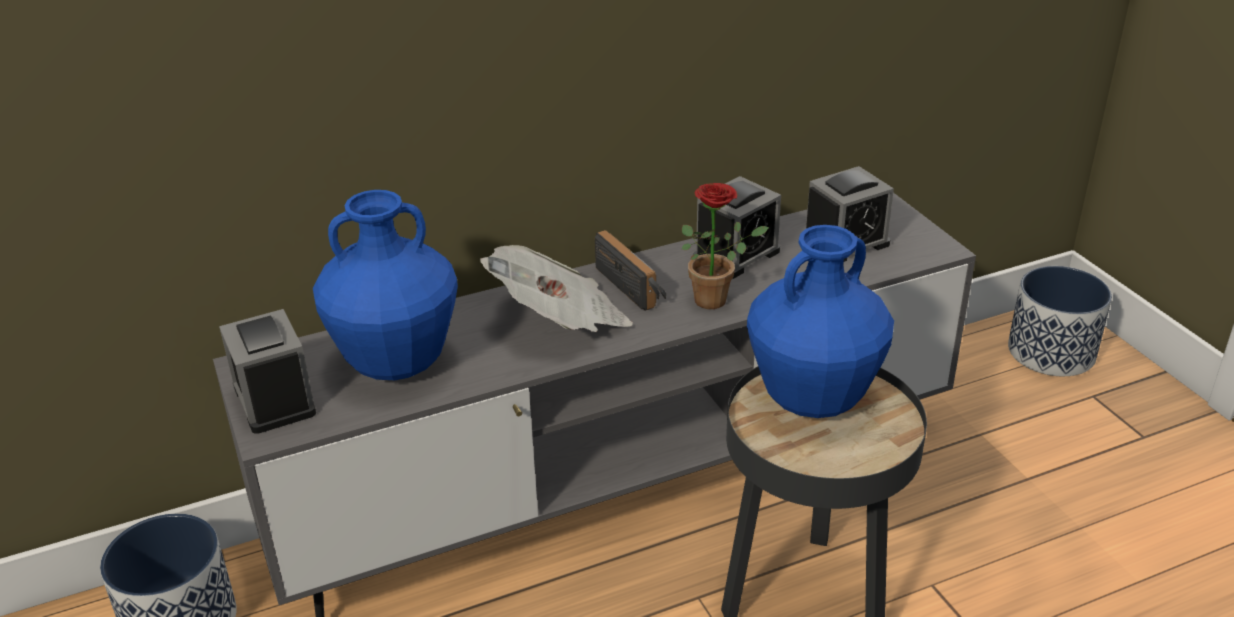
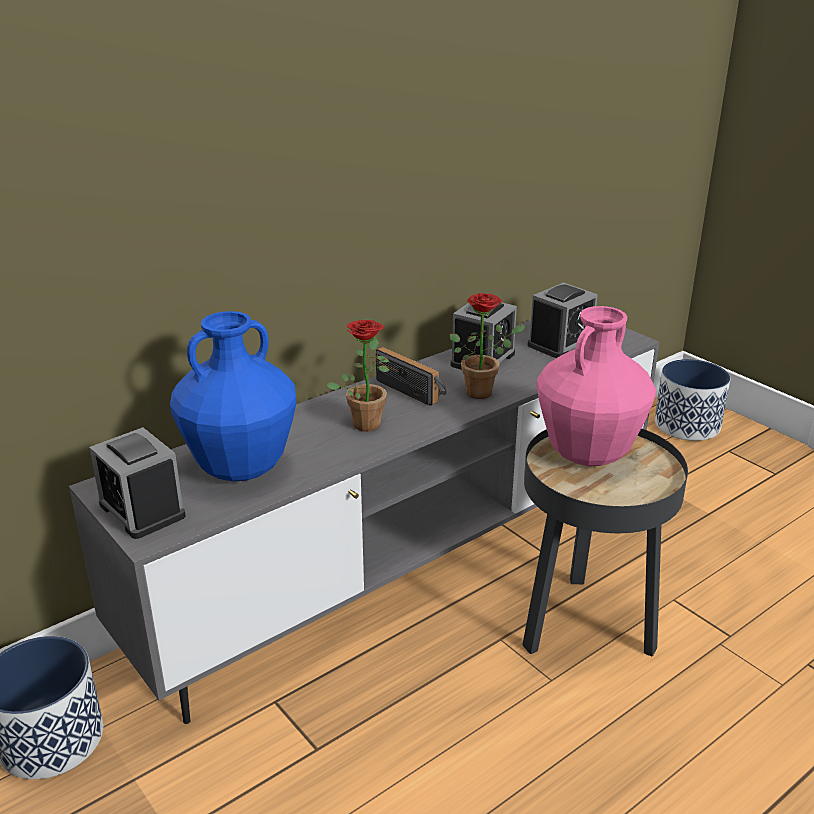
camera: 15 degrees left, 5 degrees down
newspaper [480,245,633,332] -> potted plant [326,320,389,432]
blue vase [747,225,894,418] -> pink vase [536,306,656,466]

